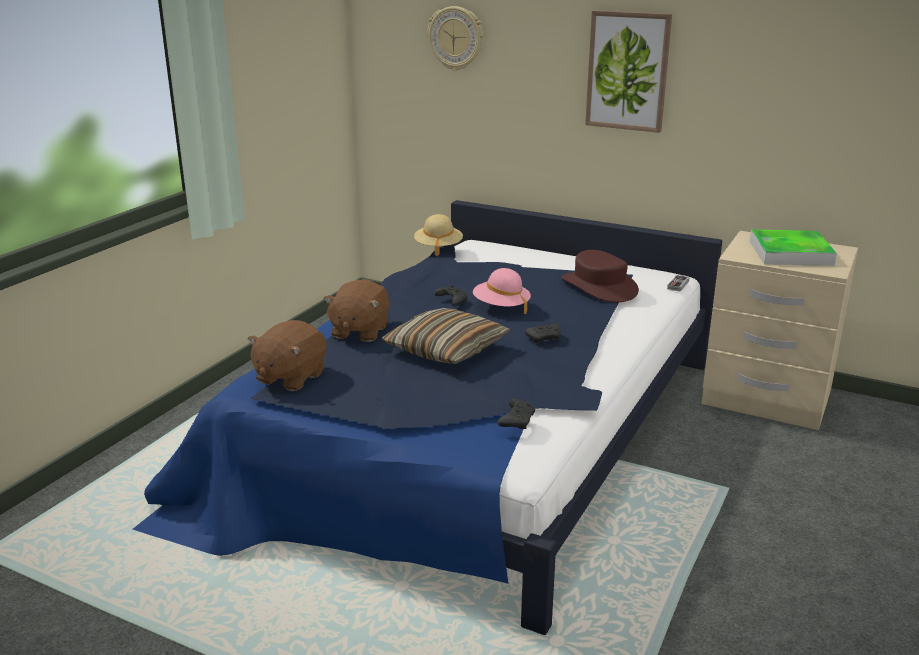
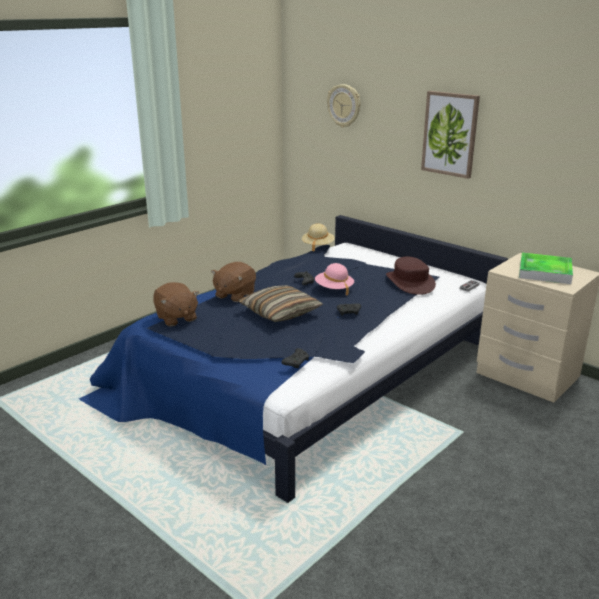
camera: 15 degrees right, 0 degrees up
brown plush toy [248,320,326,391] -> brown plush toy turned 75 degrees counterclockwise [153,282,199,327]

